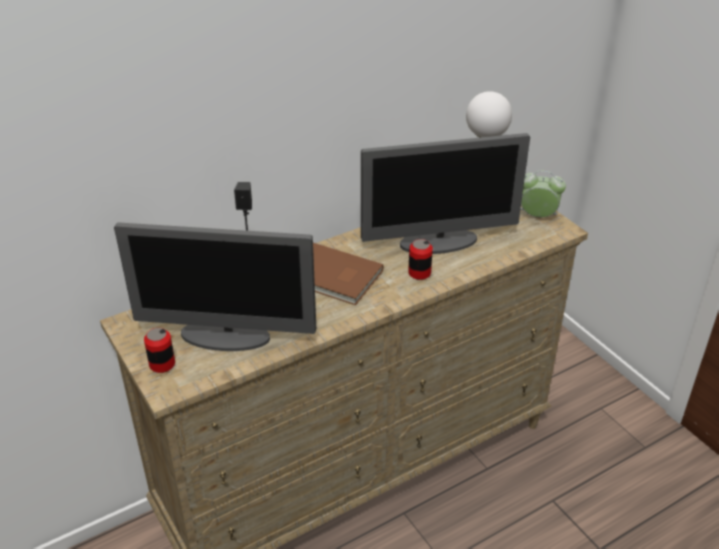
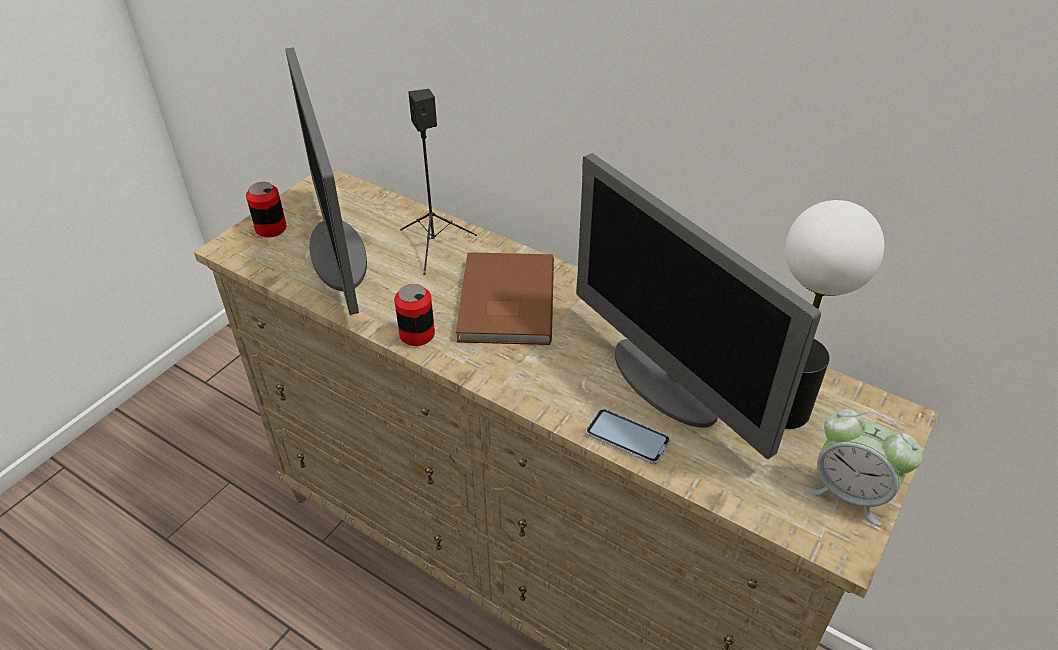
camera: 65 degrees right, 5 degrees up
can [408,239,433,280] -> can moved to [394,284,435,346]
alarm clock [520,170,566,217] -> alarm clock turned 135 degrees clockwise [806,410,922,526]
none -> phone [586,409,670,464]

